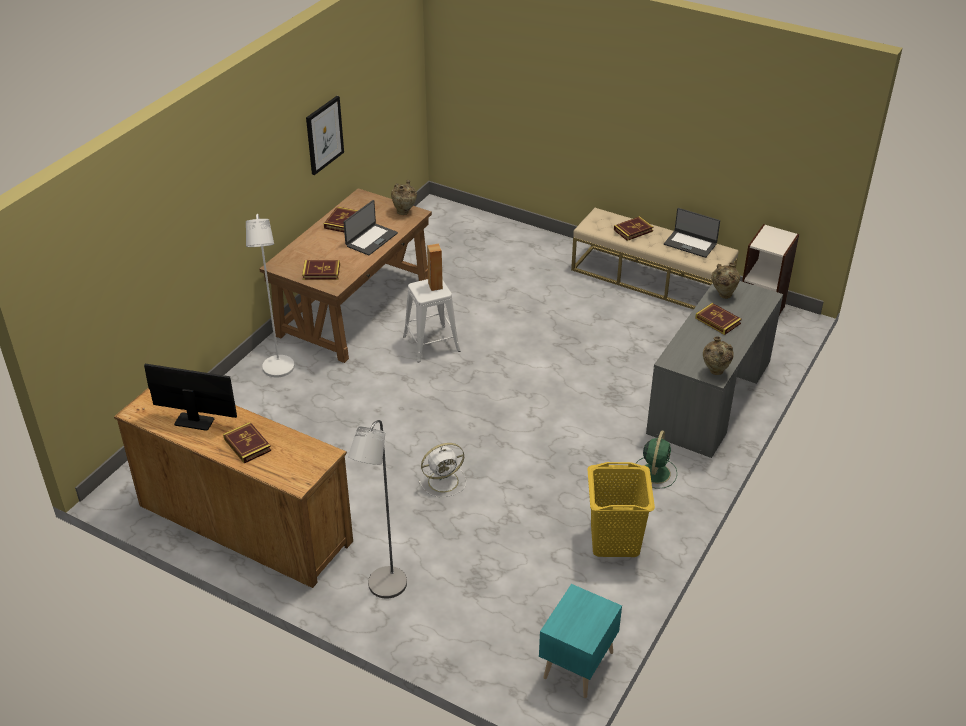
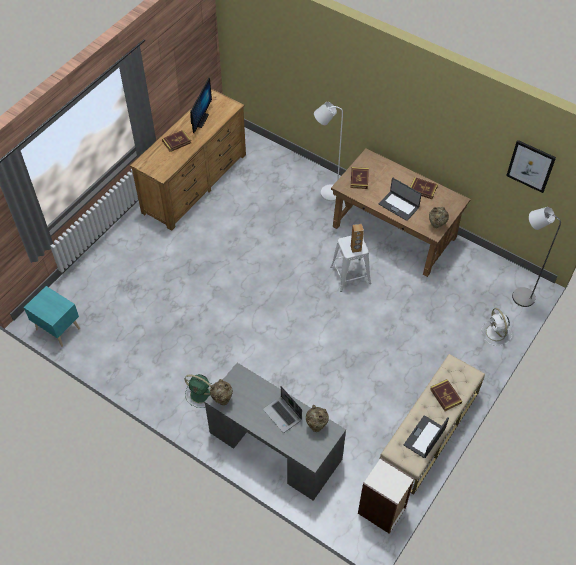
camera: 95 degrees right, 15 degrees up
picture [306,96,344,175] -> picture moved to [506,140,556,193]
grey floor lamp [348,420,407,599] -> grey floor lamp moved to [512,207,561,307]
white fan [418,443,466,497] -> white fan moved to [481,308,512,346]
yellow laundry basket [587,462,655,557] -> none
book [695,303,742,335] -> laptop [263,386,302,433]

